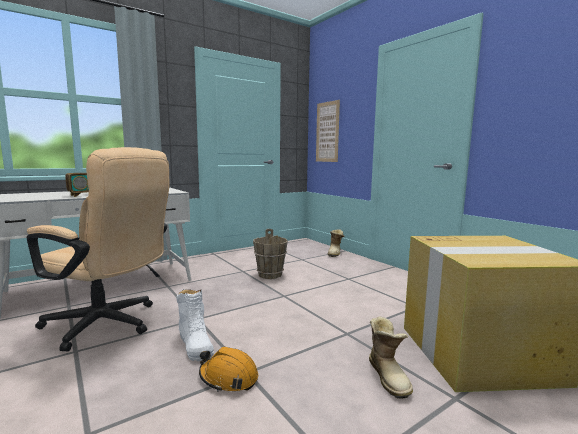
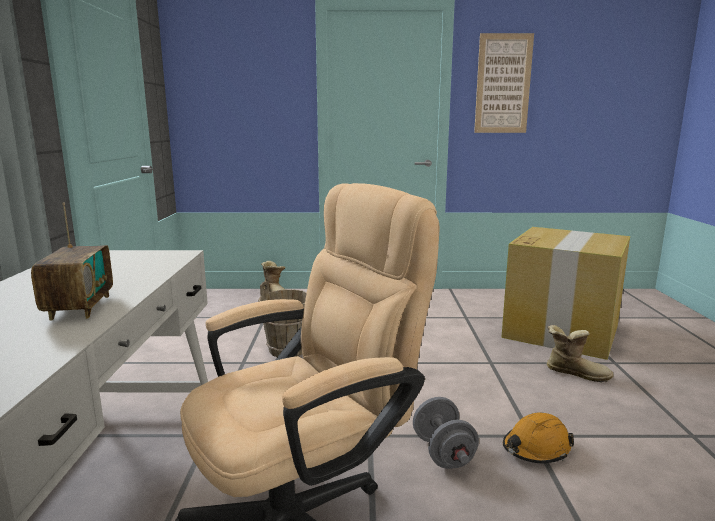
camera: 55 degrees left, 5 degrees up
white boot [177,289,214,361] -> grey dumbbell [413,397,479,469]
picture [316,100,340,162] -> picture moved to [474,33,534,133]

